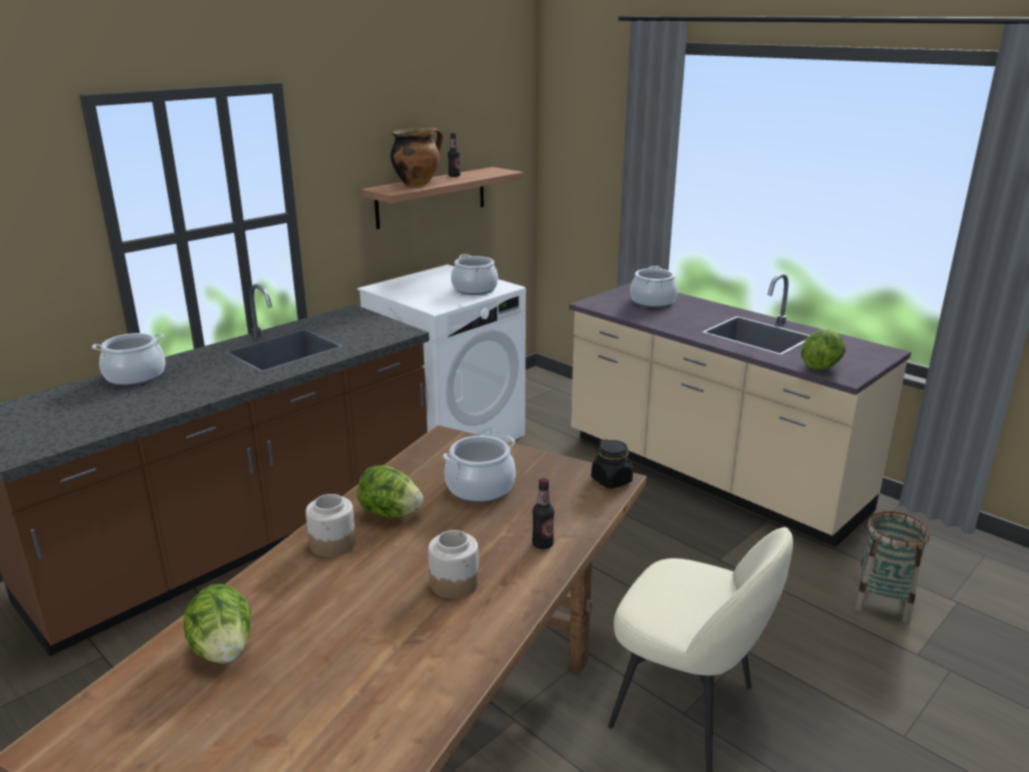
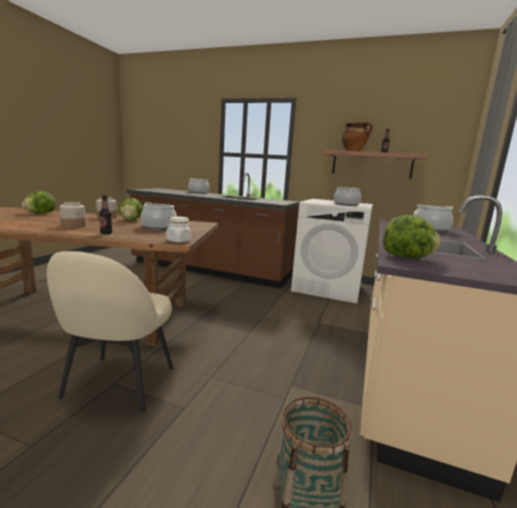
camera: 65 degrees right, 10 degrees down
black jar [591,439,633,489] -> white jar [166,216,192,242]

